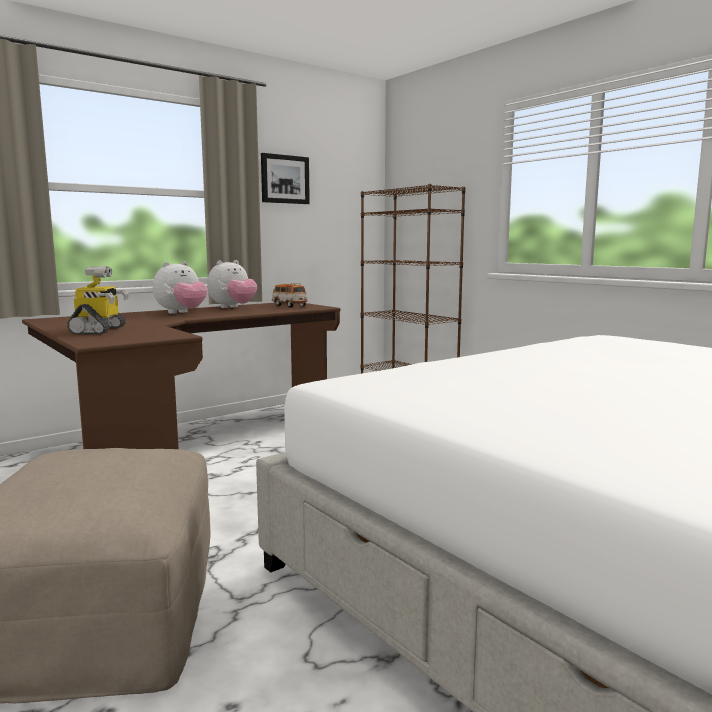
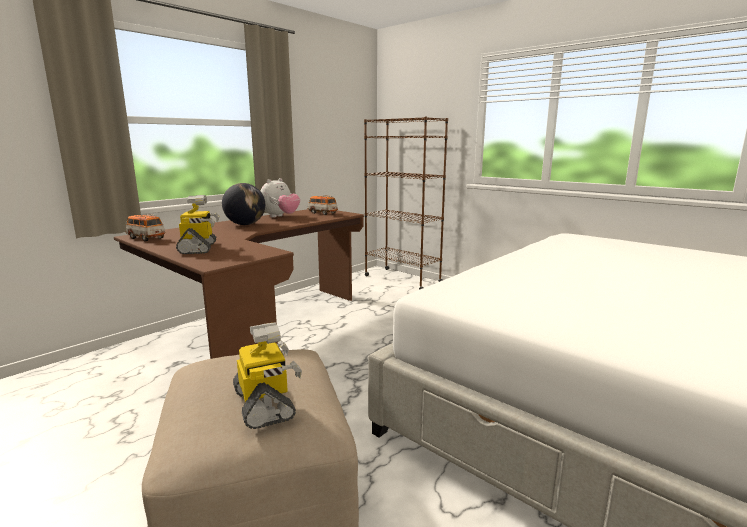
camera: 10 degrees left, 5 degrees up
plush toy [153,261,208,314] -> globe [222,183,265,225]
picture [261,153,310,204] -> none
none -> toy car [126,214,166,241]
none -> toy robot [233,322,302,429]

